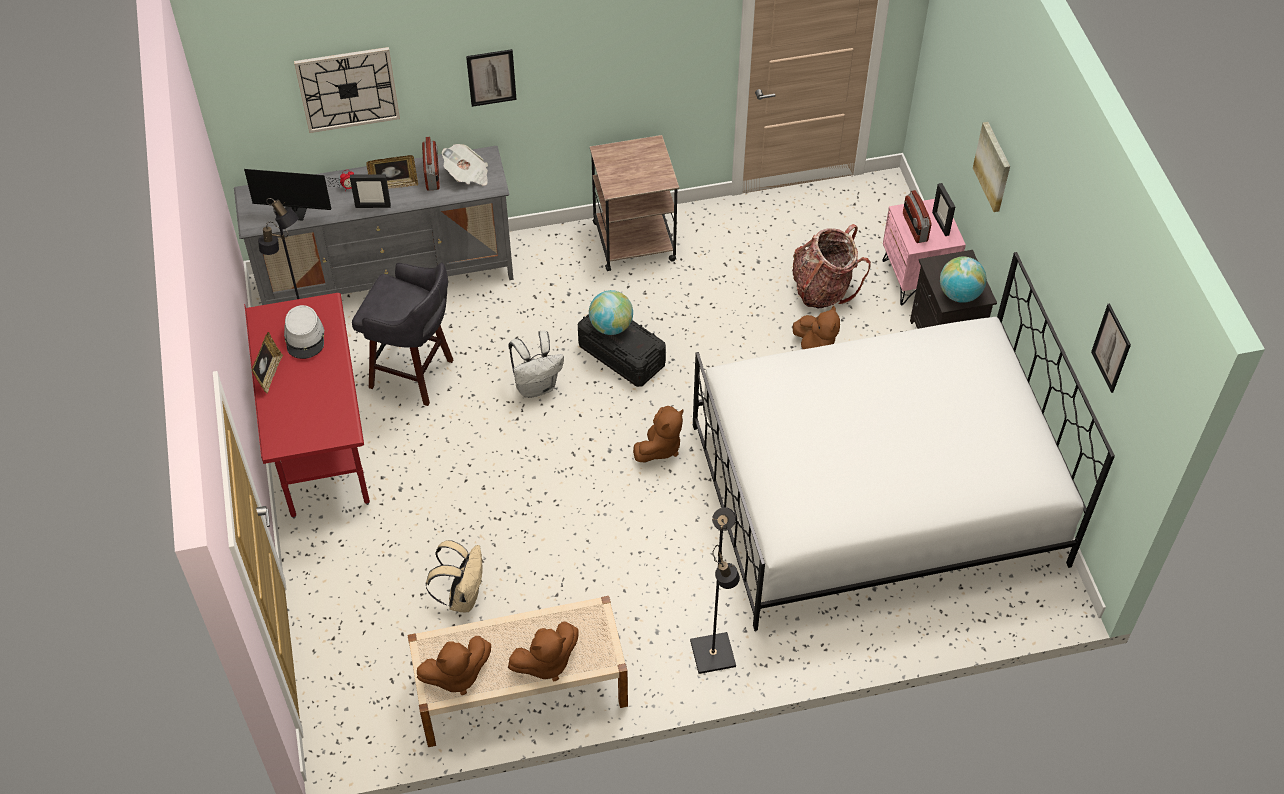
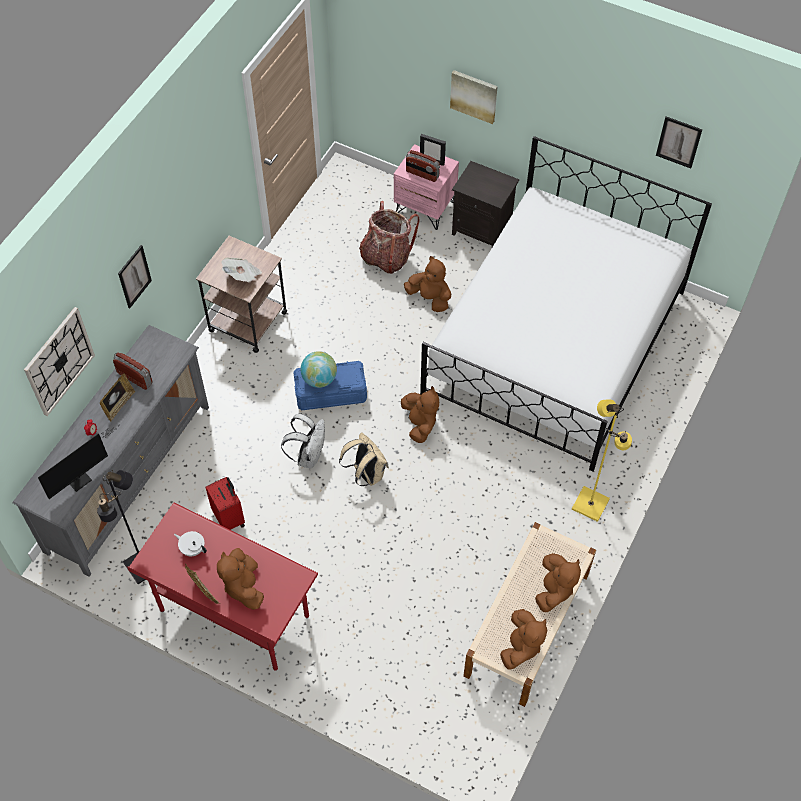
camera: 50 degrees left, 5 degrees up
grey hat [284,305,324,359] -> white teapot [174,531,207,556]
picture frame [350,174,391,208] -> none
grey stool [352,262,453,406] -> red suitcase [205,477,245,530]
beige backpack [426,540,483,612] -> beige backpack moved to [339,432,389,486]
newspaper [442,144,488,186] -> newspaper moved to [221,257,262,282]
black storage box [578,314,666,387] -> blue storage box [293,361,367,410]
black floor lamp [690,507,740,674] -> yellow floor lamp [572,399,632,522]
globe [940,257,987,303] -> none
none -> brown plush toy [217,548,264,610]

